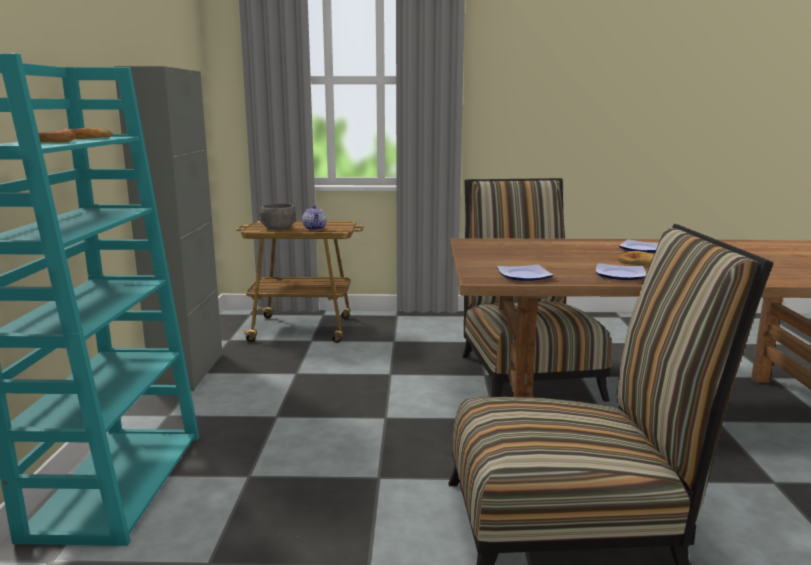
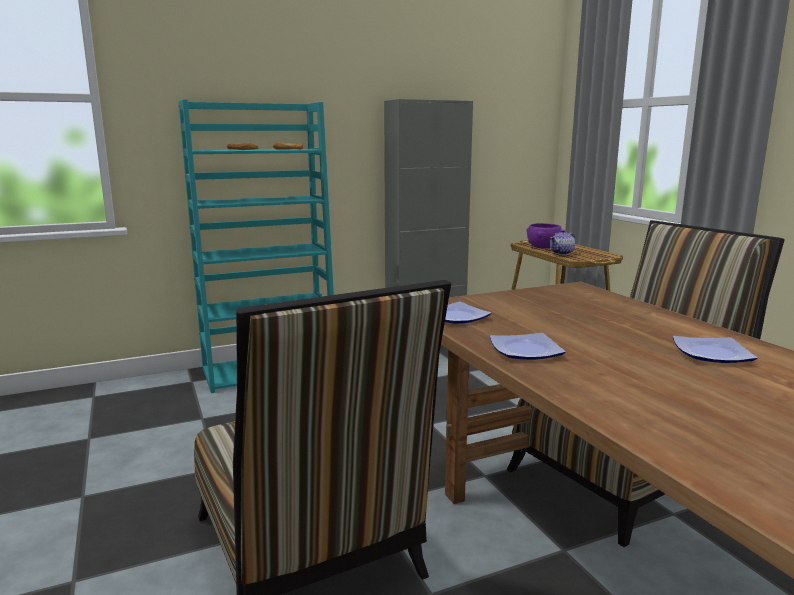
camera: 65 degrees right, 0 degrees up
grey bowl [259,204,296,230] -> purple bowl [526,223,562,248]
bread [618,251,654,266] -> none

